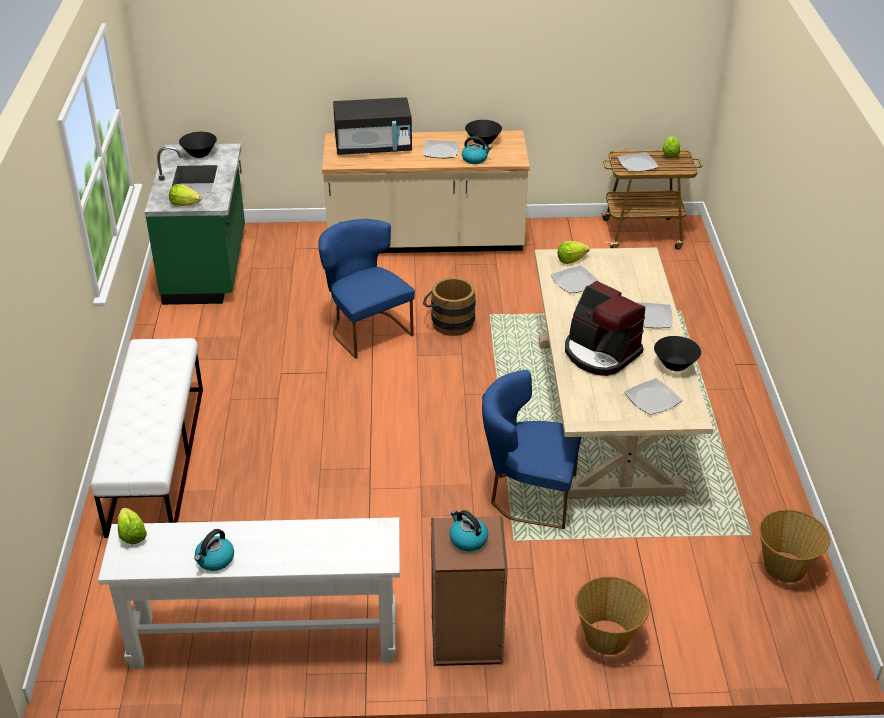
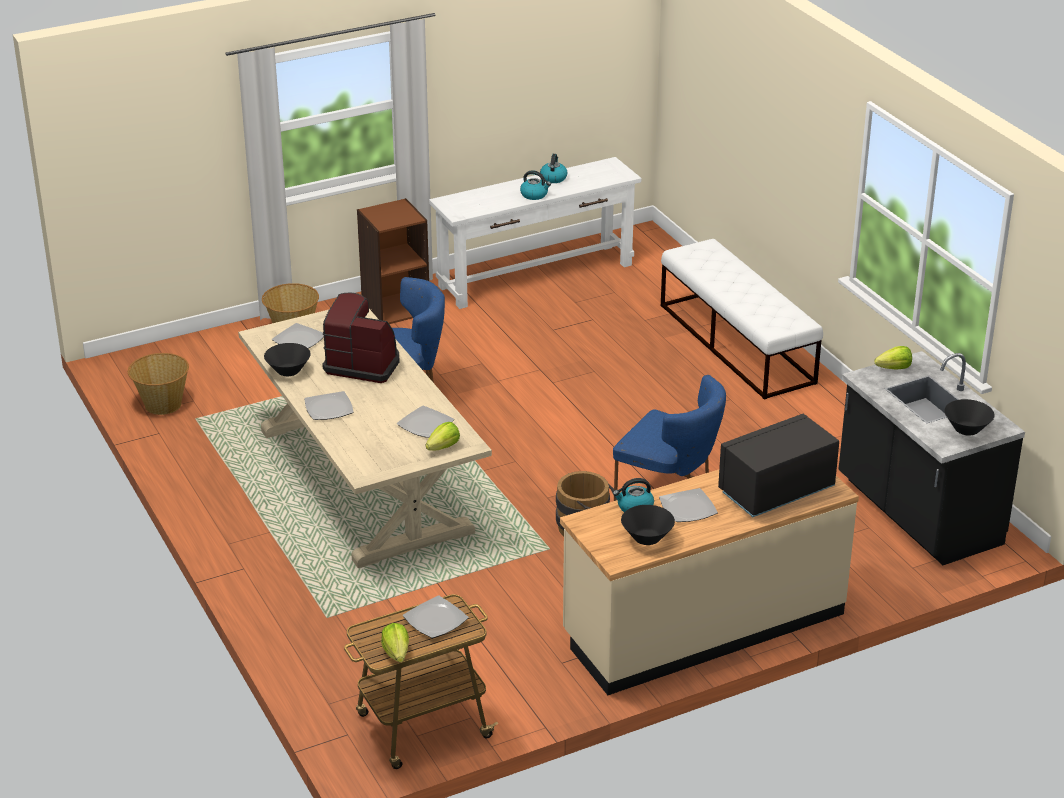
camera: 155 degrees right, 5 degrees down
lettuce [118,508,147,545] -> none
green counter [145,144,245,305] -> black counter [839,351,1025,565]
kettle [449,510,488,551] -> kettle moved to [520,170,551,200]

